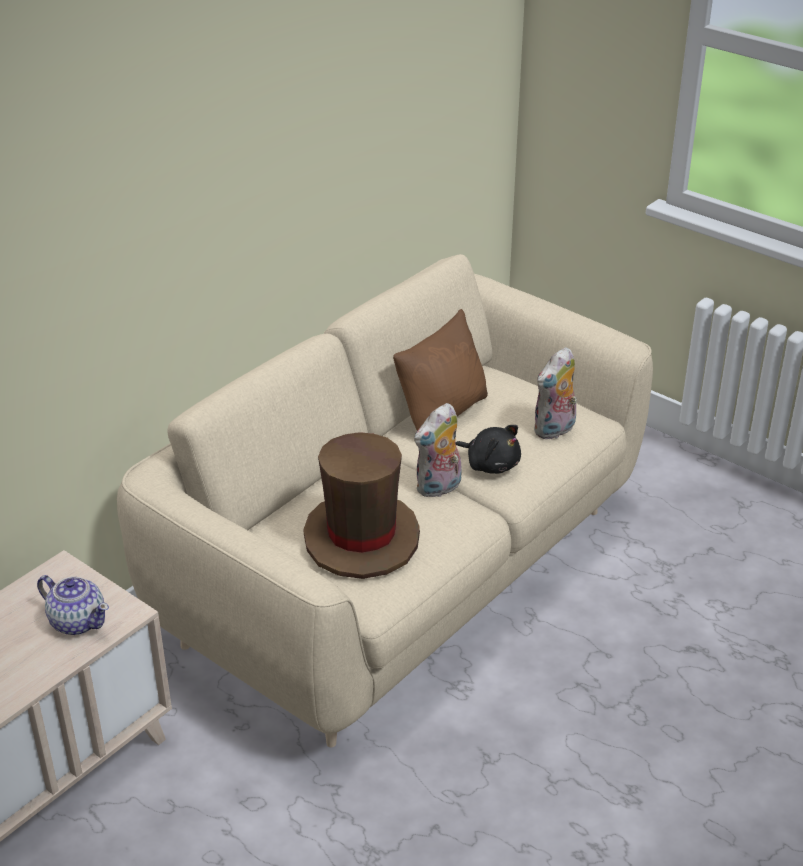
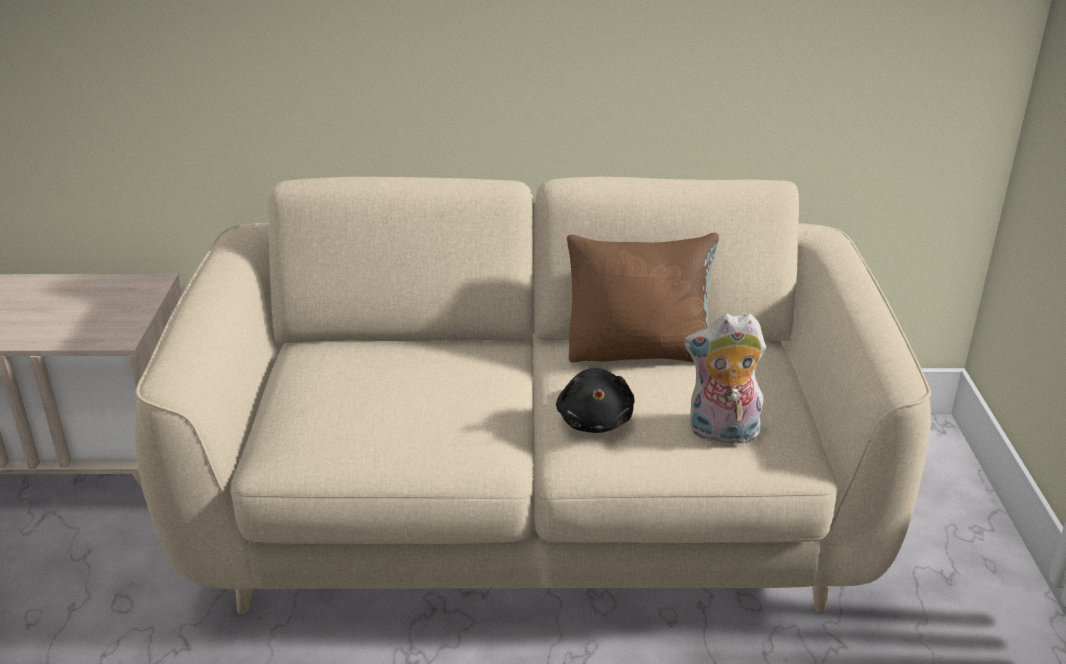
camera: 50 degrees right, 5 degrees down
teapot [37,575,109,635] -> none
brown hat [303,432,420,579] -> none
plush toy [414,403,462,497] -> none

